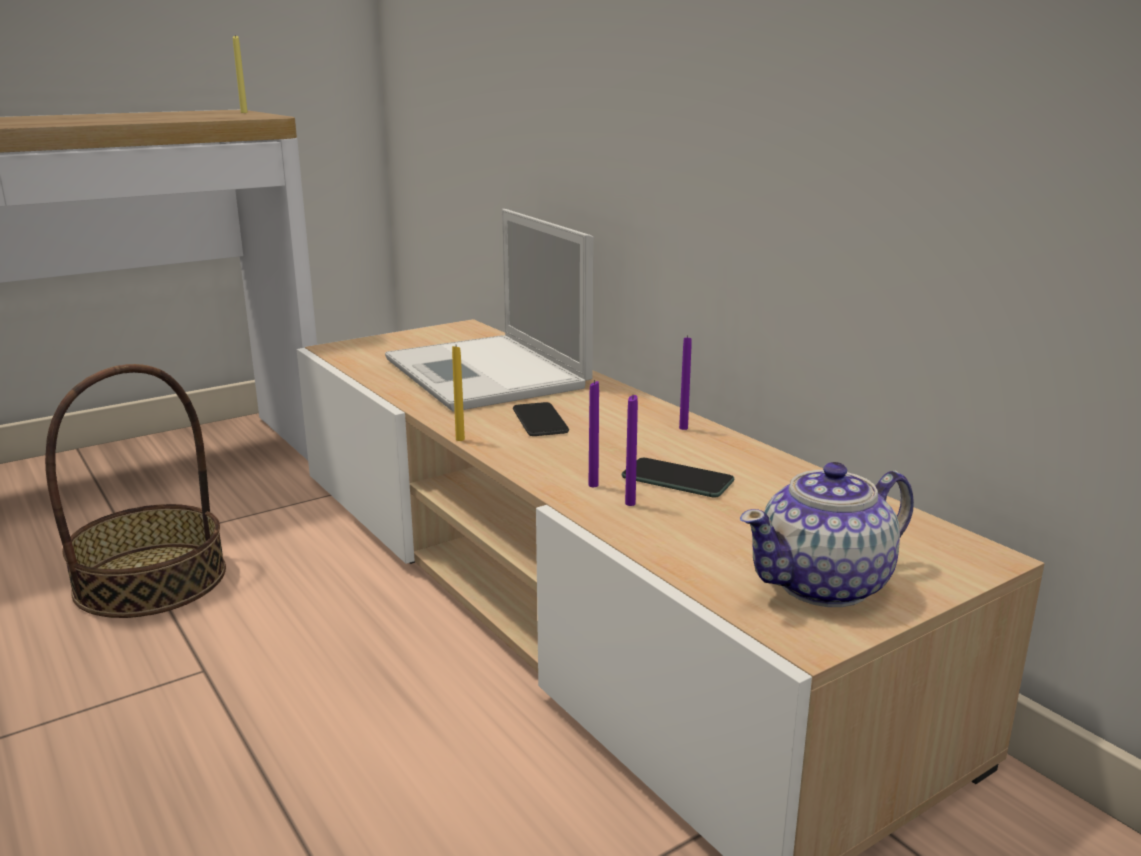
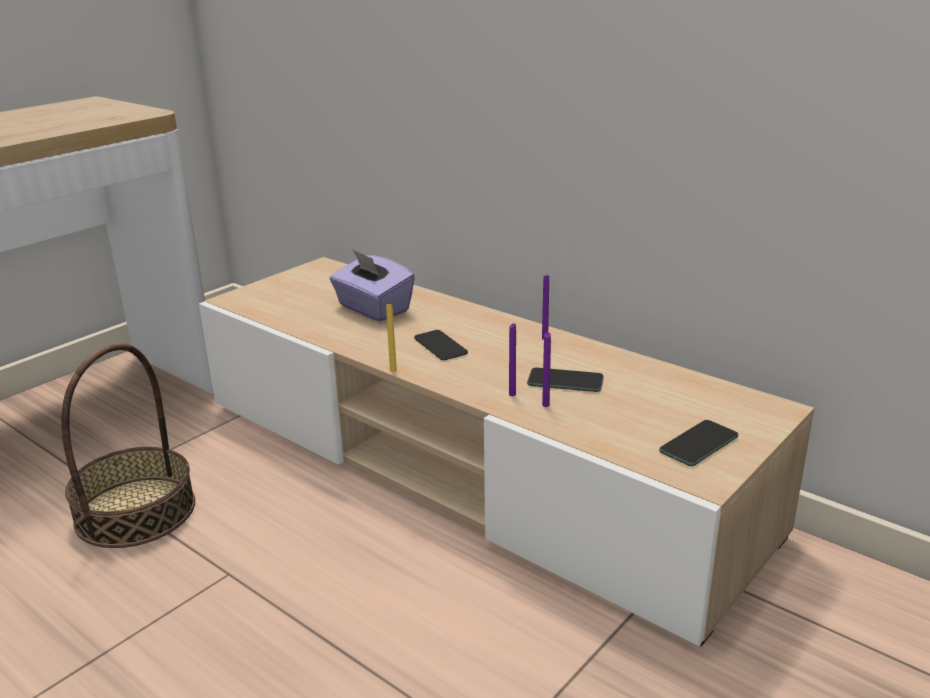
camera: 15 degrees left, 5 degrees up
yellow candle [233,34,248,113] -> none
laptop [385,209,594,412] -> purple tissue box [330,250,415,322]
teapot [740,462,914,607] -> phone [659,420,738,466]

